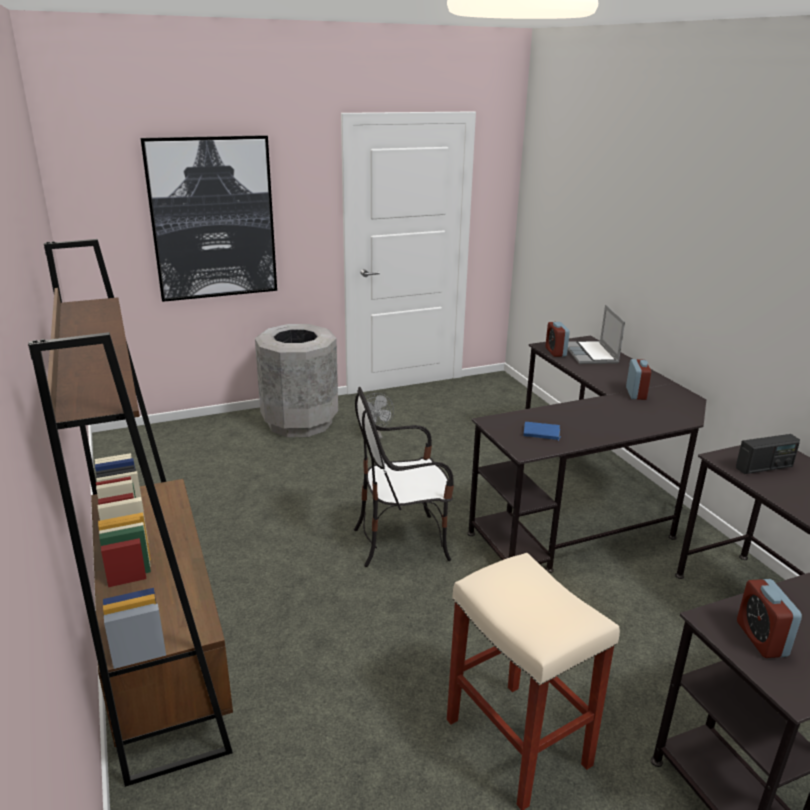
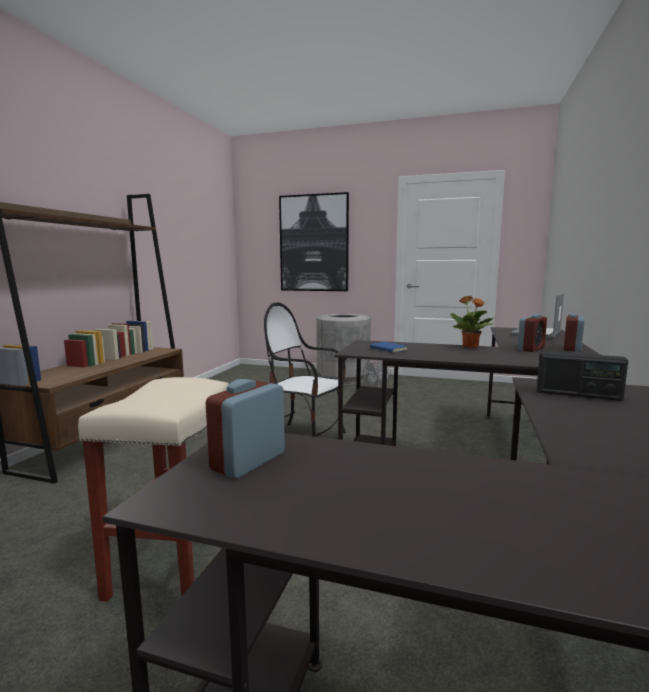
camera: 40 degrees right, 15 degrees down
alarm clock [545,322,570,357] -> alarm clock moved to [564,313,585,352]
none -> potted plant [450,296,496,348]

